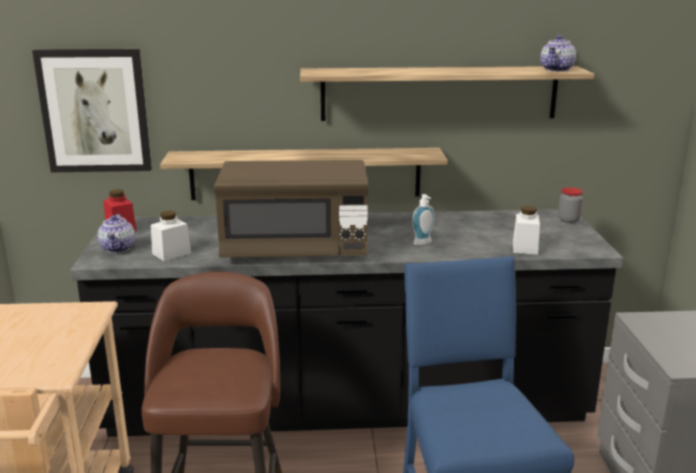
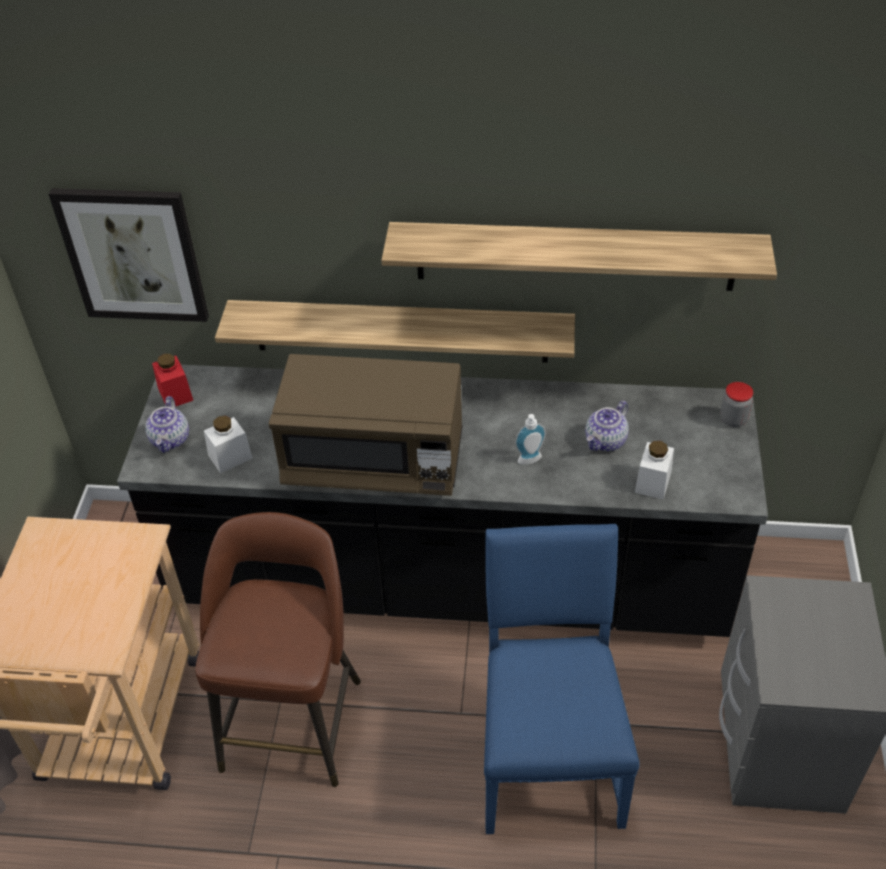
camera: 10 degrees right, 25 degrees up
teapot [540,35,576,72] -> teapot moved to [585,401,629,451]

